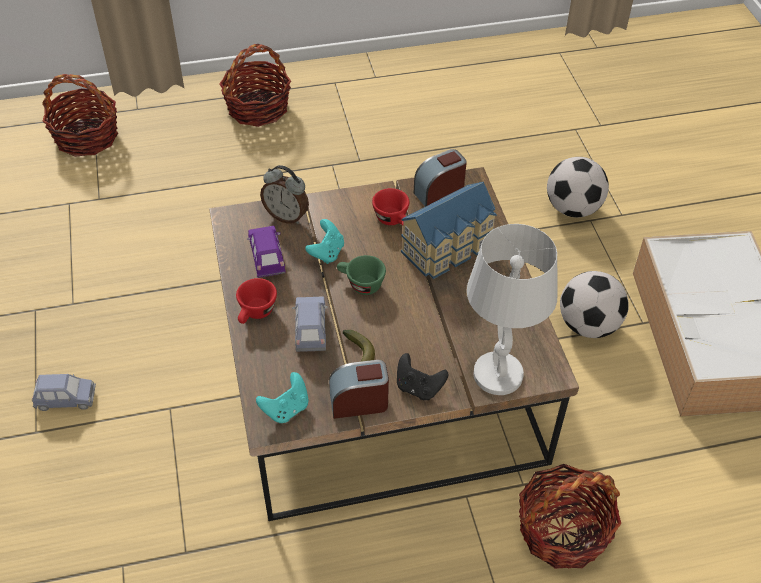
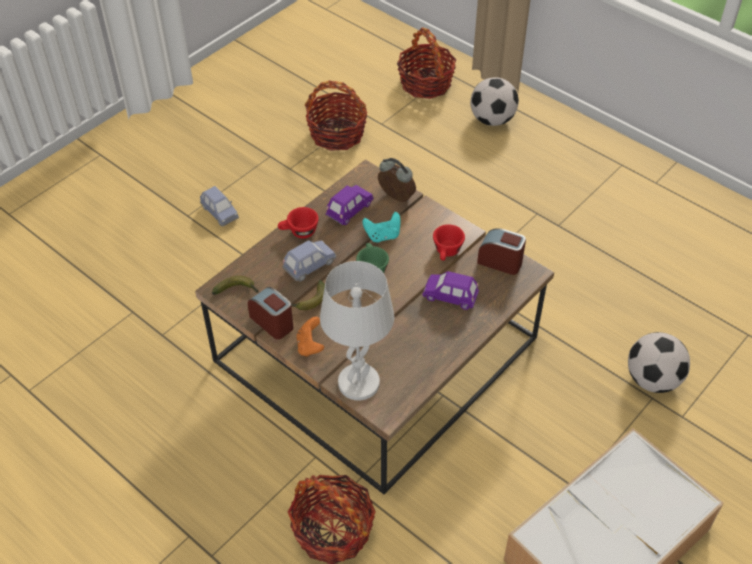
camera: 55 degrees right, 0 degrees up
basket [219,44,291,127] -> basket moved to [305,81,367,151]
turquoise game controller [256,372,309,423] -> banana [212,276,259,295]
alarm clock [260,165,309,224] -> alarm clock turned 135 degrees clockwise [378,158,416,202]
black game controller [397,353,449,400] -> orange game controller [296,317,324,357]
toy house [401,182,497,279] -> purple toy car [422,271,479,310]
football [560,271,629,338] -> football moved to [470,77,519,126]

